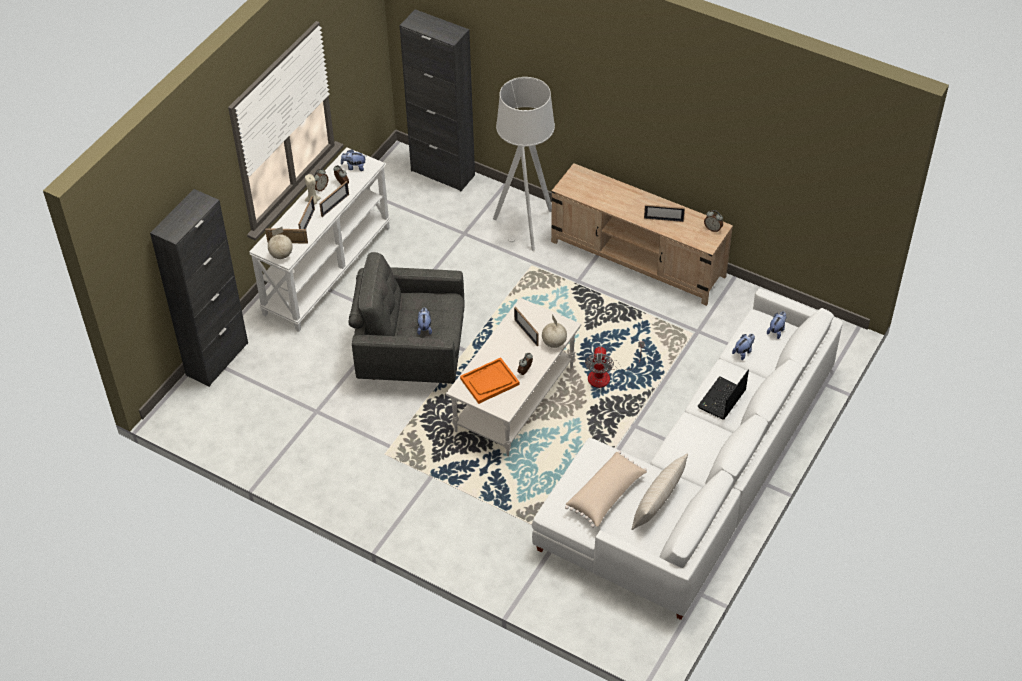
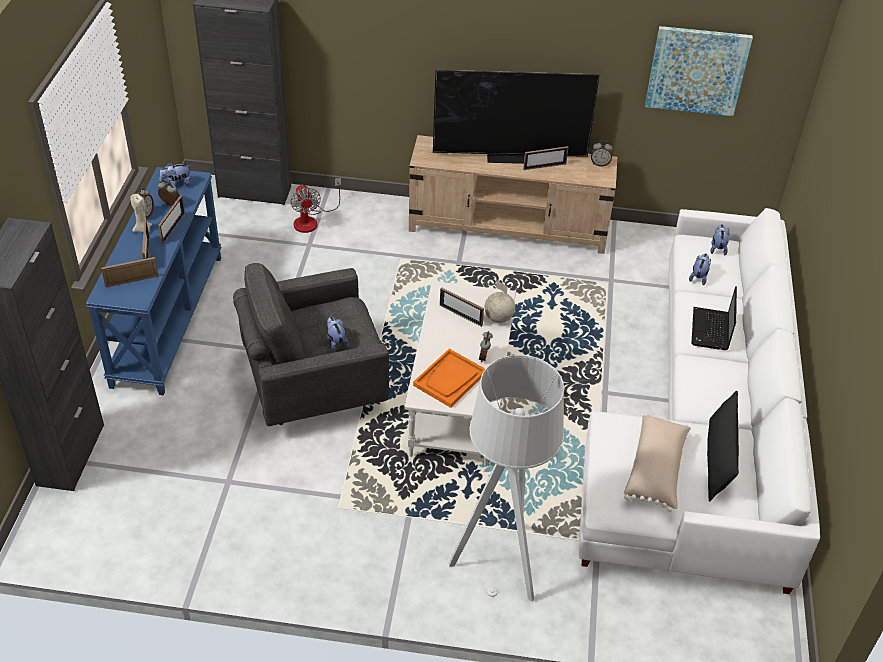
camera: 25 degrees left, 5 degrees down
white console table [249,147,390,332] -> blue console table [86,167,221,395]
globe [268,227,293,259] -> none
grey floor lamp [493,77,555,251] -> grey floor lamp moved to [448,355,564,602]
fan [585,341,645,388] -> fan moved to [290,178,341,233]
beige pillow [631,453,688,530] -> black pillow [707,391,739,502]
none -> television [433,70,600,164]
none -> picture [645,26,753,116]

